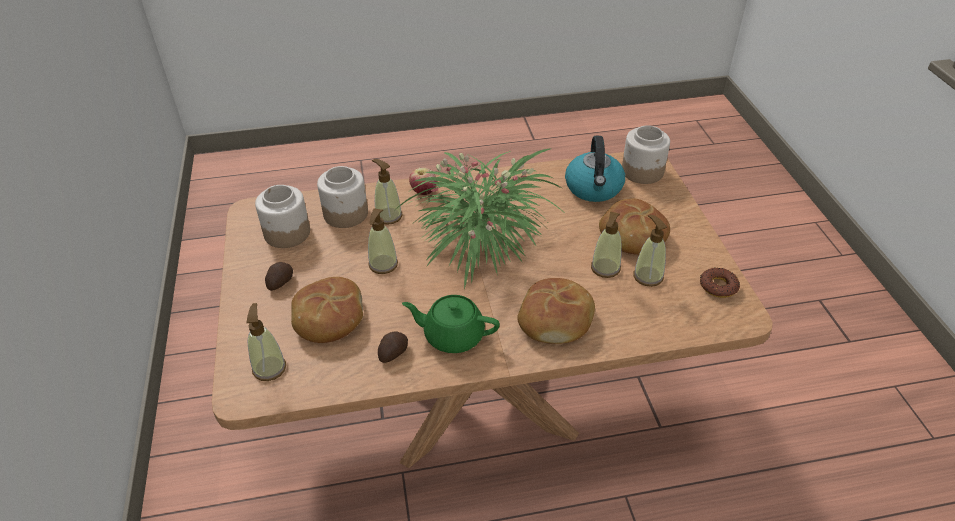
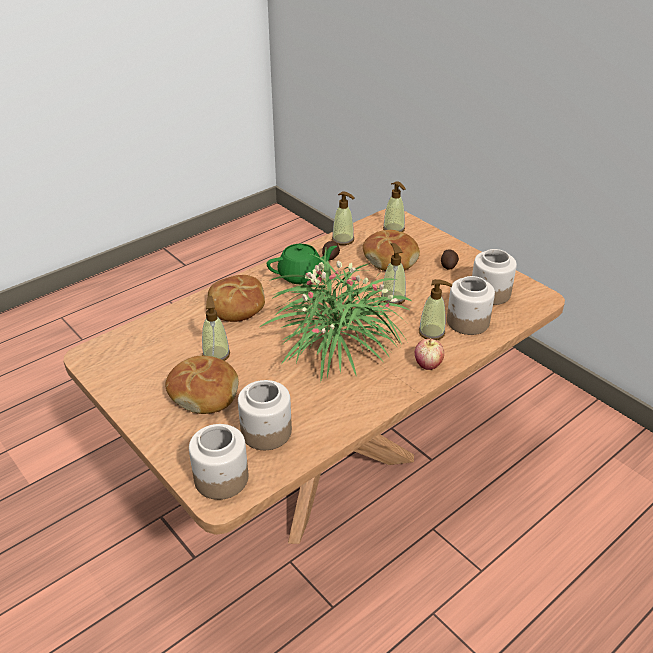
camera: 150 degrees right, 5 degrees down
kettle [565,136,625,202] -> jar [238,380,292,450]
soap dispenser [633,215,667,287] -> soap dispenser moved to [332,191,354,245]
donut [700,268,740,298] -> none

